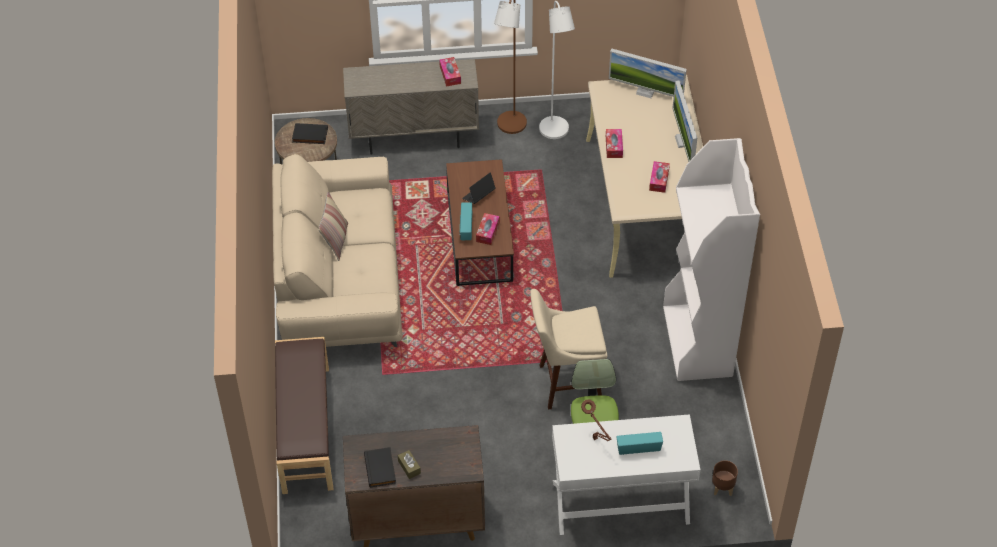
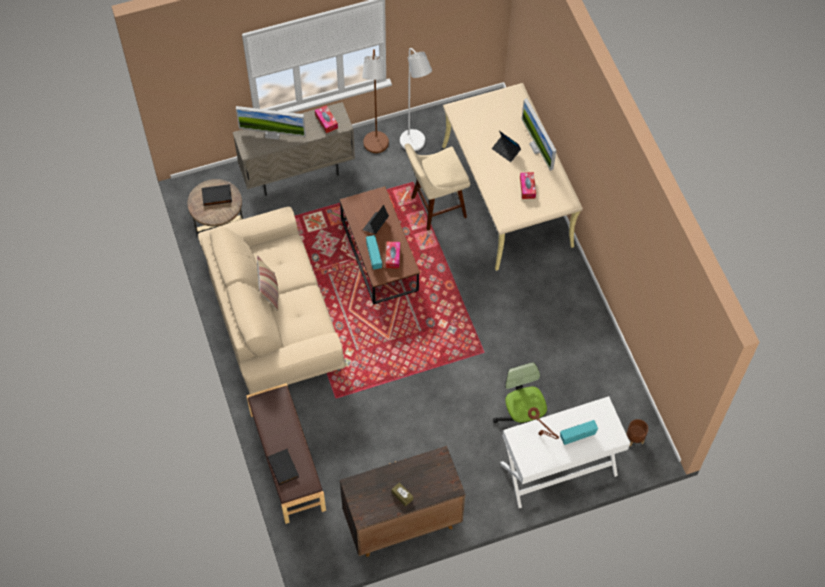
camera: 15 degrees left, 10 degrees up
black book [364,447,396,488] -> black book moved to [267,449,299,485]
beige stool [530,289,607,410] -> beige stool moved to [405,143,470,231]
tissue box [606,129,623,158] -> none
monitor [609,48,687,98] -> monitor moved to [236,106,306,140]
white bookcase [663,138,760,381] -> none
none -> laptop [492,131,521,162]

